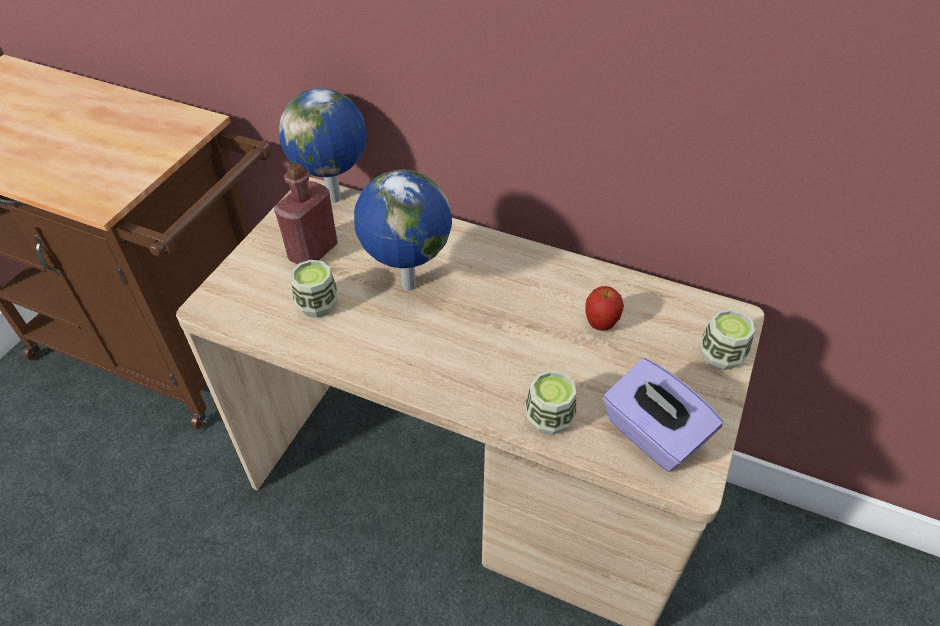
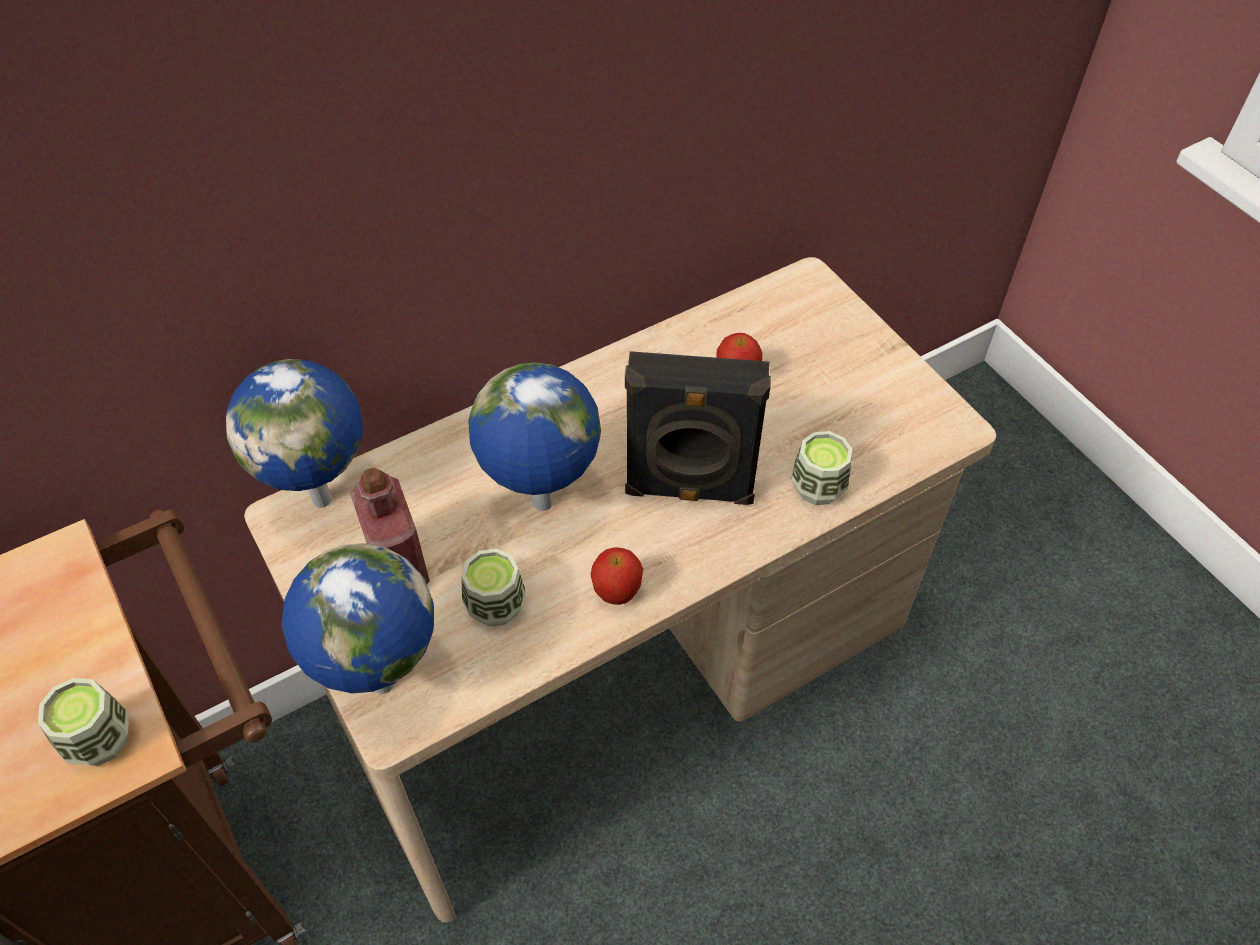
camera: 55 degrees left, 5 degrees up
purple tissue box [603,359,723,472] -> none
cup [700,309,755,370] -> cup moved to [38,678,129,766]
none -> globe [282,543,434,694]
none -> apple [590,547,643,605]
none -> black speaker [625,351,771,505]

